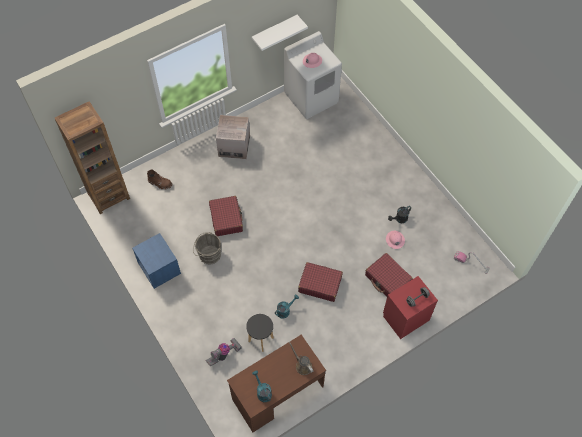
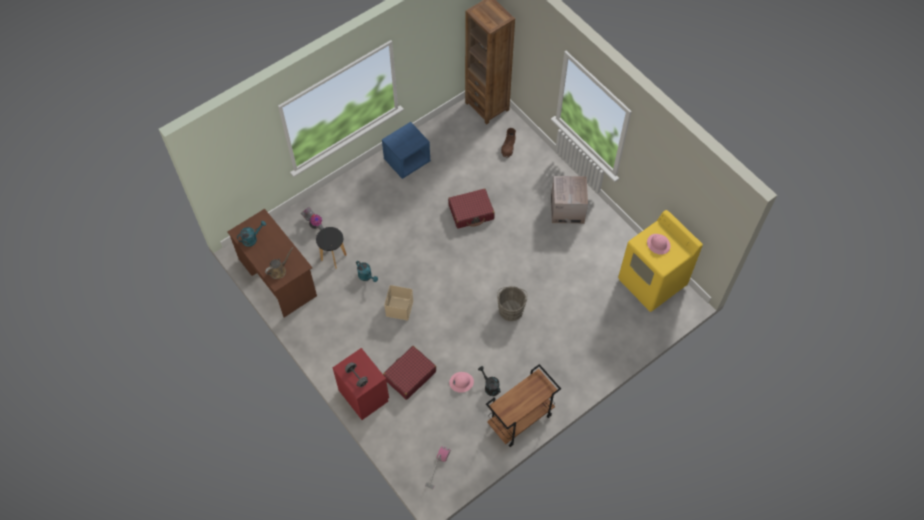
camera: 85 degrees right, 0 degrees up
grey bucket [193,232,222,264] -> grey bucket moved to [497,286,527,321]
white shelf [252,15,308,51] -> none
white washing machine [284,31,342,119] -> yellow washing machine [618,210,703,312]
red suitcase [298,262,343,302] -> beige storage box [384,285,413,321]
none -> brown cart [486,364,561,447]

